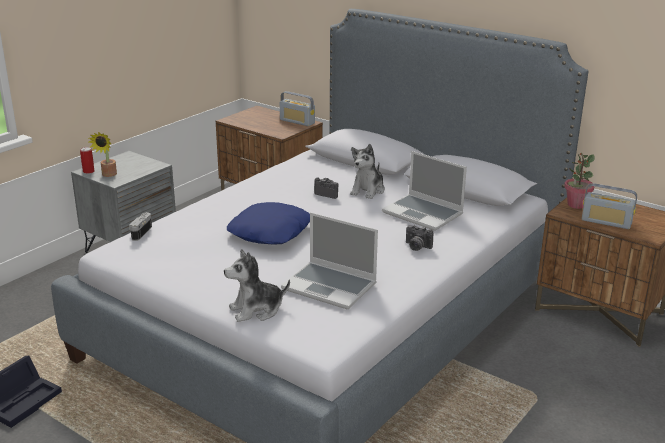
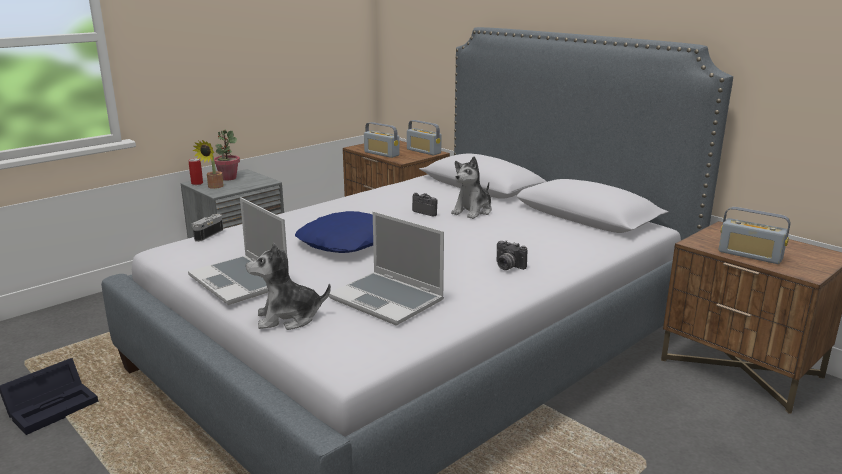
camera: 10 degrees right, 5 degrees down
laptop [382,151,467,231] -> laptop moved to [188,197,287,305]
potted plant [564,153,595,209] -> potted plant moved to [214,130,240,181]
none -> radio [364,122,400,158]

